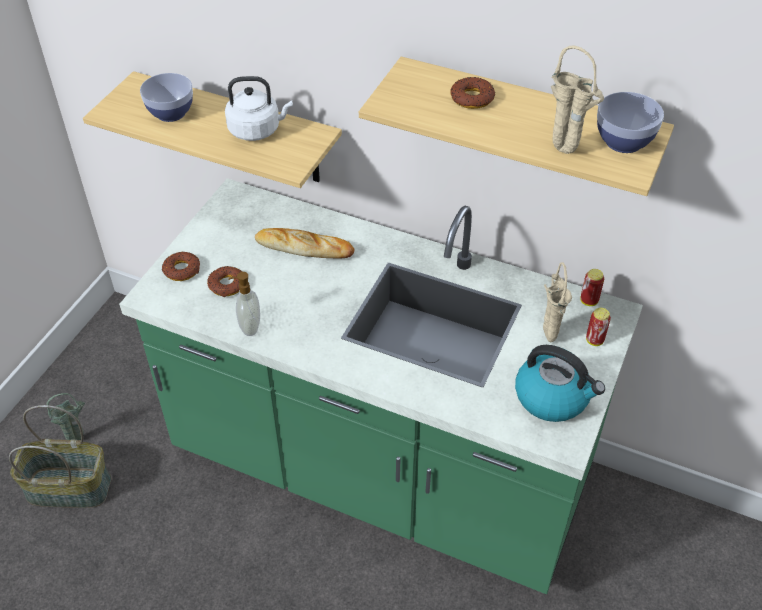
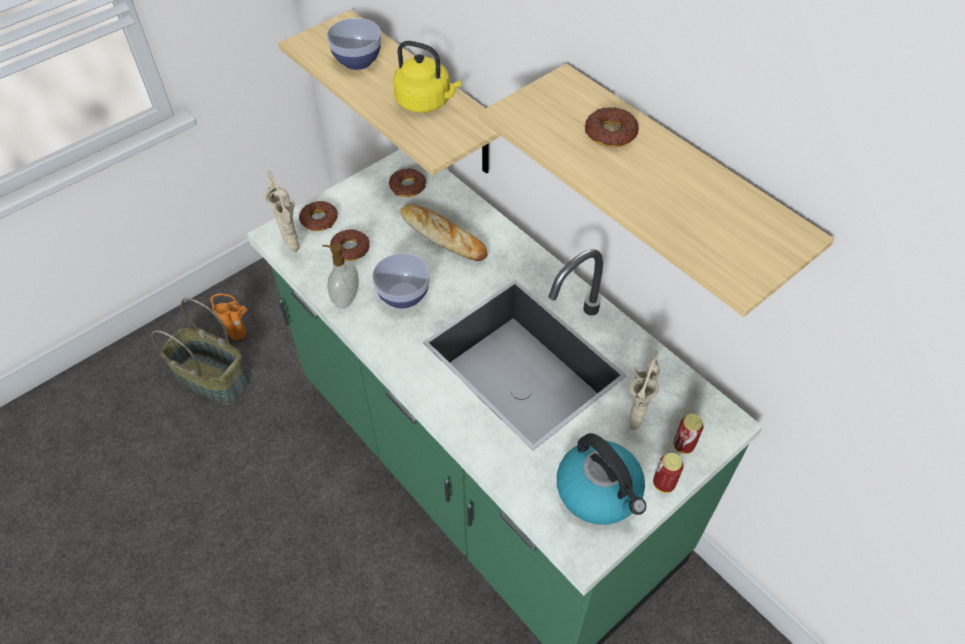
camera: 25 degrees right, 5 degrees up
green vase [46,393,85,440] -> orange vase [211,294,248,340]
white kettle [225,76,293,141] -> yellow kettle [393,41,461,113]
beige vase [551,46,604,154] -> beige vase moved to [265,171,299,253]
can [580,269,604,306] -> can moved to [653,453,683,493]
bowl [597,92,664,153] -> bowl moved to [372,253,430,308]
none -> donut [389,169,426,197]

